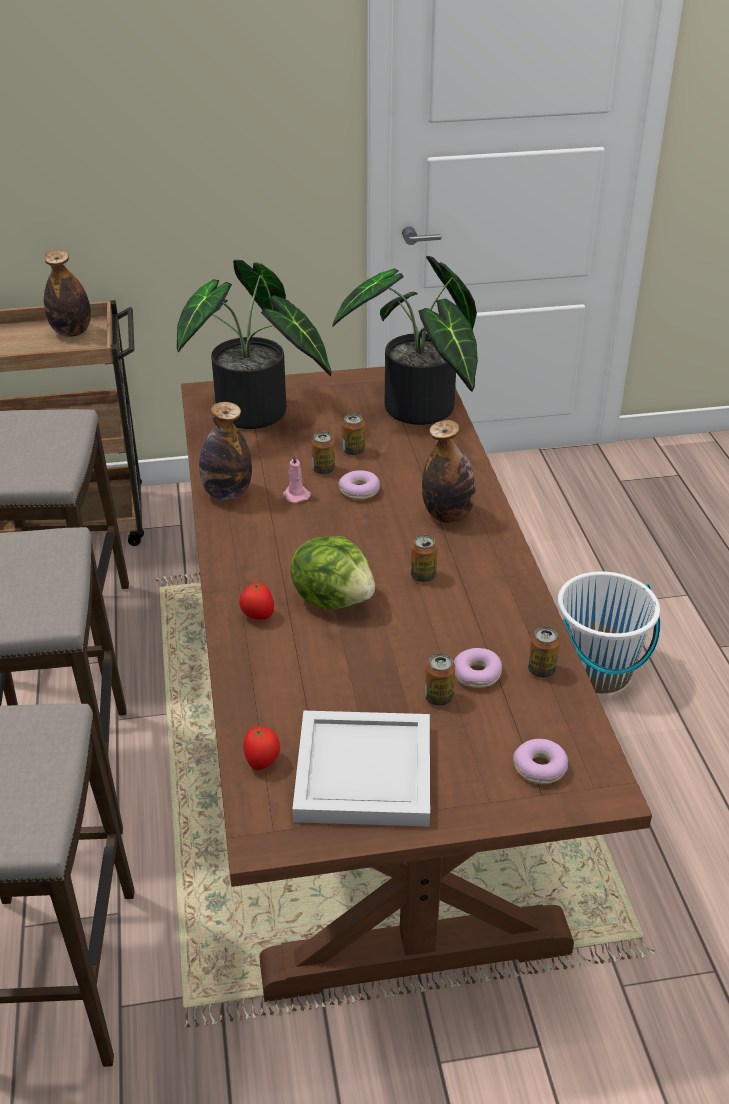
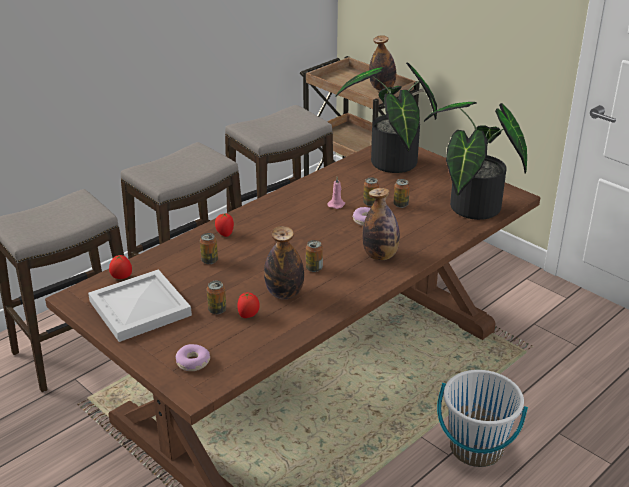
camera: 55 degrees right, 5 degrees down
bottle [199,402,252,501] -> bottle moved to [264,226,304,299]
lettuce [290,536,375,610] -> none
donut [453,648,502,688] -> tomato [237,292,260,318]
can [528,627,560,678] -> can moved to [200,233,218,264]

